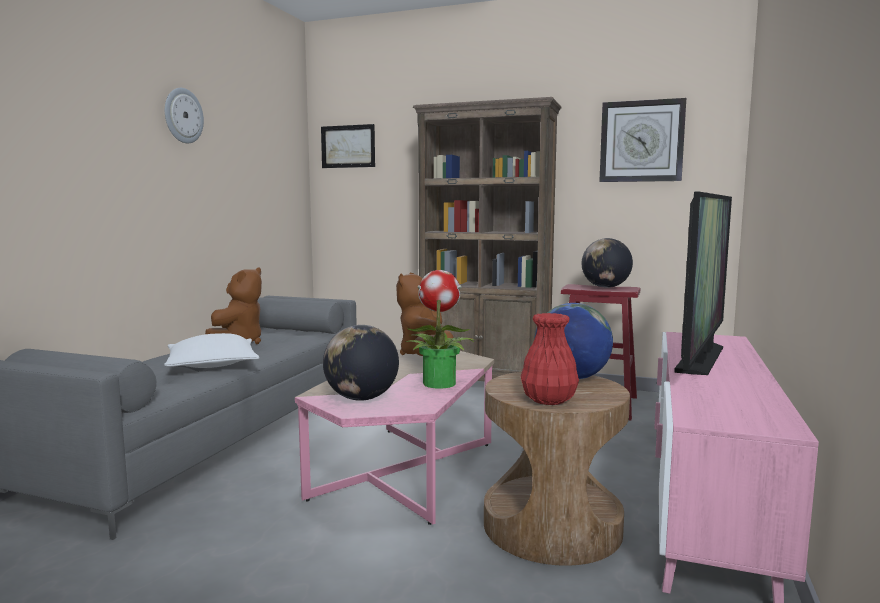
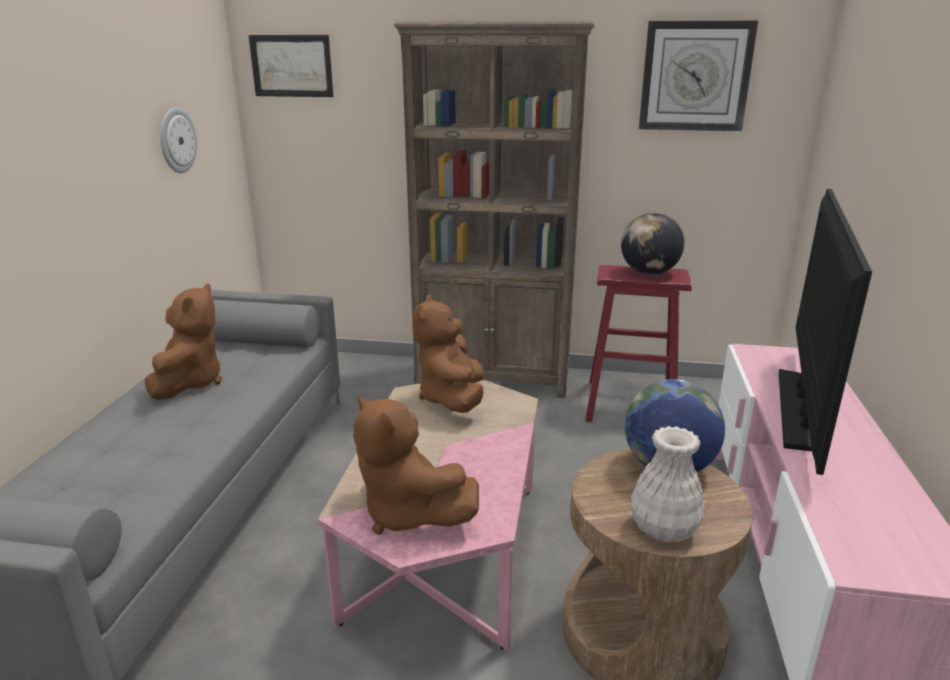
camera: 10 degrees left, 15 degrees up
white pillow [164,333,260,368] -> none
wall clock [165,88,204,144] -> wall clock moved to [160,107,197,173]
globe [323,325,399,401] -> brown plush toy [353,395,479,535]
potted plant [406,270,475,389] -> none
red vase [521,313,579,405] -> white vase [630,426,705,542]

